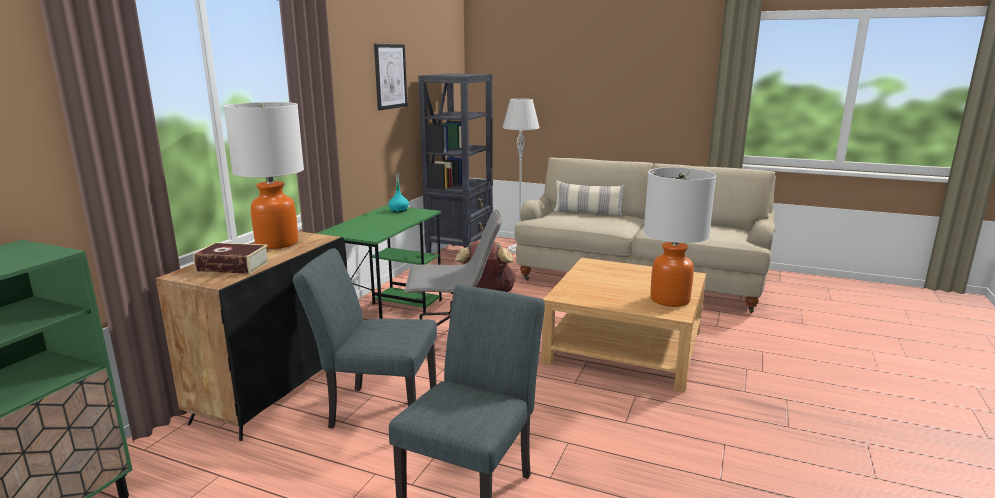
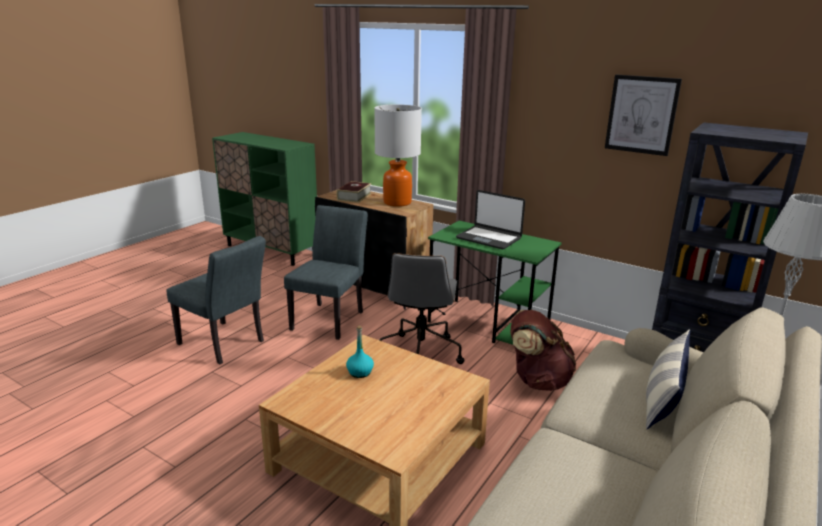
camera: 100 degrees right, 5 degrees up
turquoise bottle [388,173,409,212] -> turquoise bottle moved to [346,326,374,378]
table lamp [644,167,716,307] -> none
none -> laptop [456,190,525,249]

